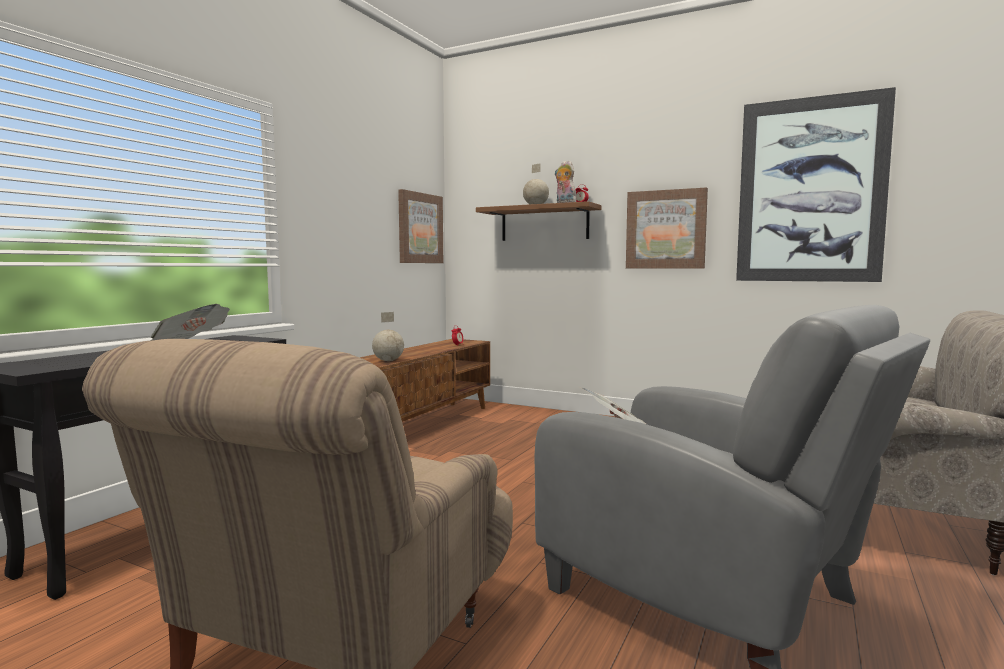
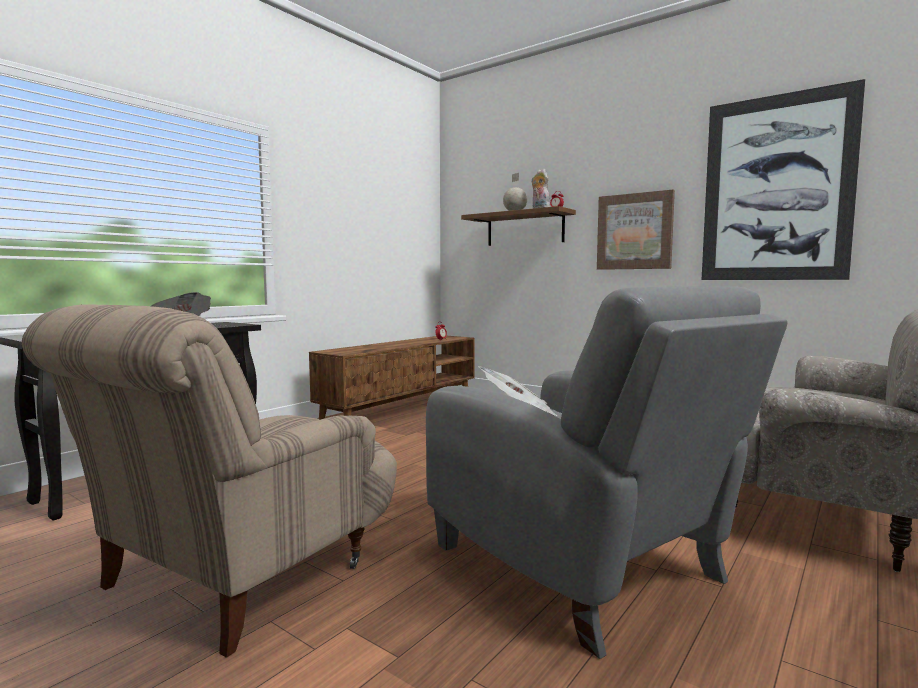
camera: 10 degrees right, 0 degrees up
globe [372,312,404,361] -> none
picture [398,189,443,263] -> none

